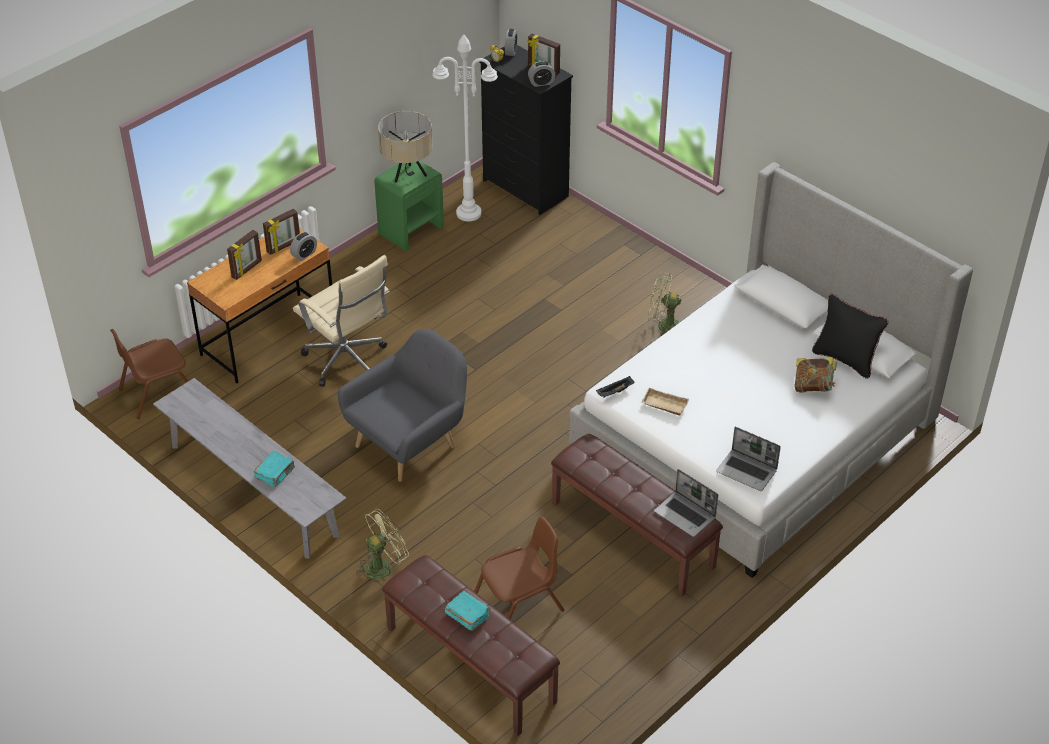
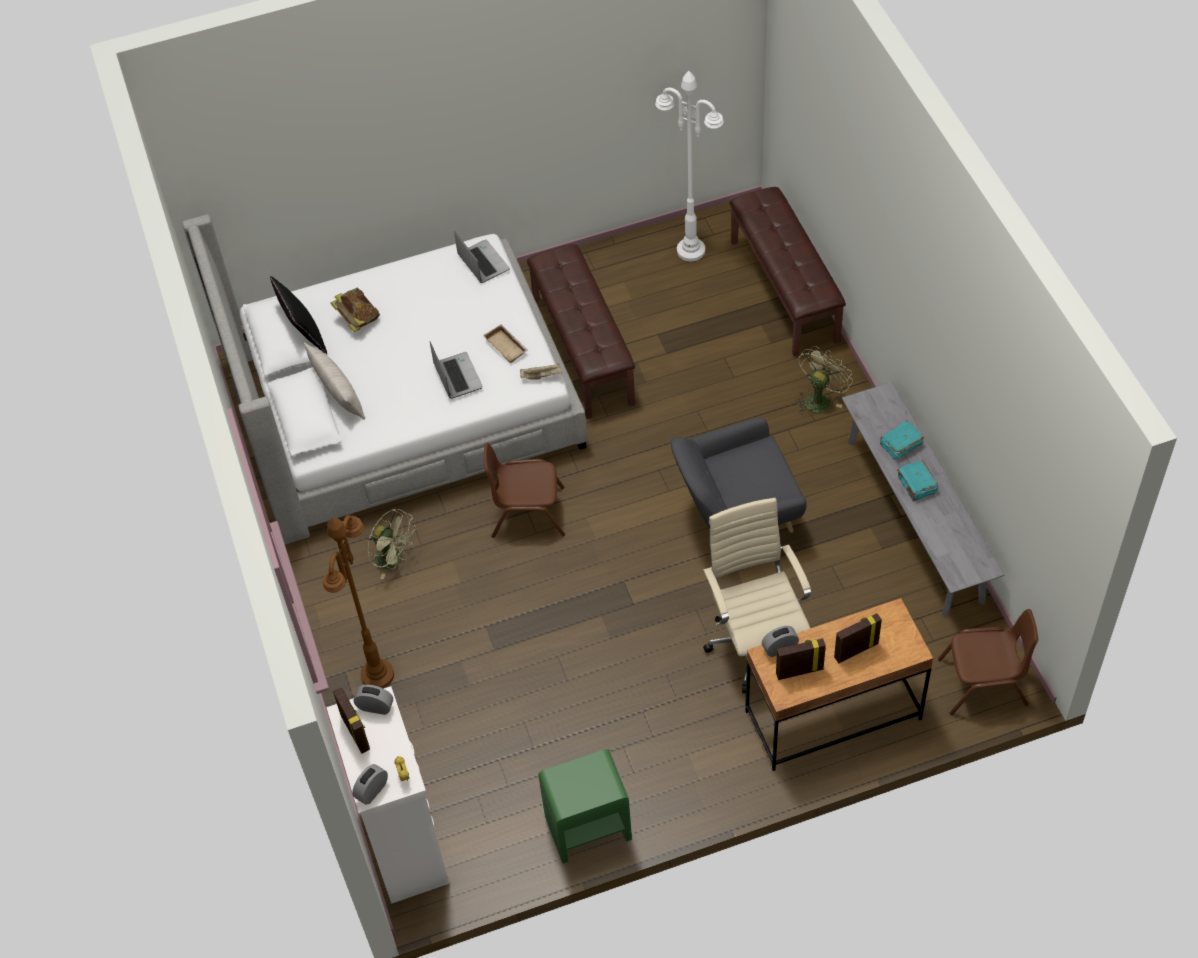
camera: 150 degrees left, 10 degrees up
green fan [356,509,409,580] -> green fan turned 135 degrees clockwise [796,346,853,415]
beige table lamp [378,111,433,183] -> none
white floor lamp [432,34,498,221] -> white floor lamp moved to [655,71,724,261]
turquoise book [445,591,490,631] -> turquoise book moved to [897,460,938,501]
brown chair [474,517,565,619] -> brown chair moved to [484,443,565,538]
black dresser [479,45,573,215] -> white dresser [326,686,449,904]
black tray [596,376,634,398] -> beige tray [520,363,563,380]
laptop [654,469,718,537] -> laptop moved to [430,342,483,399]
none -> beige pillow [304,342,365,420]
none -> brown floor lamp [323,515,394,688]

